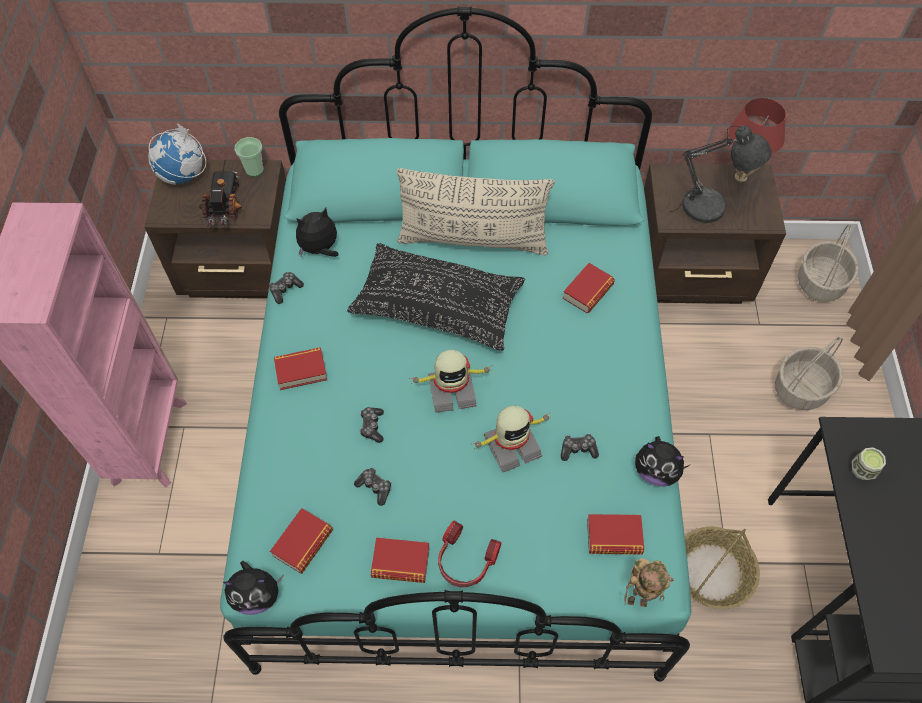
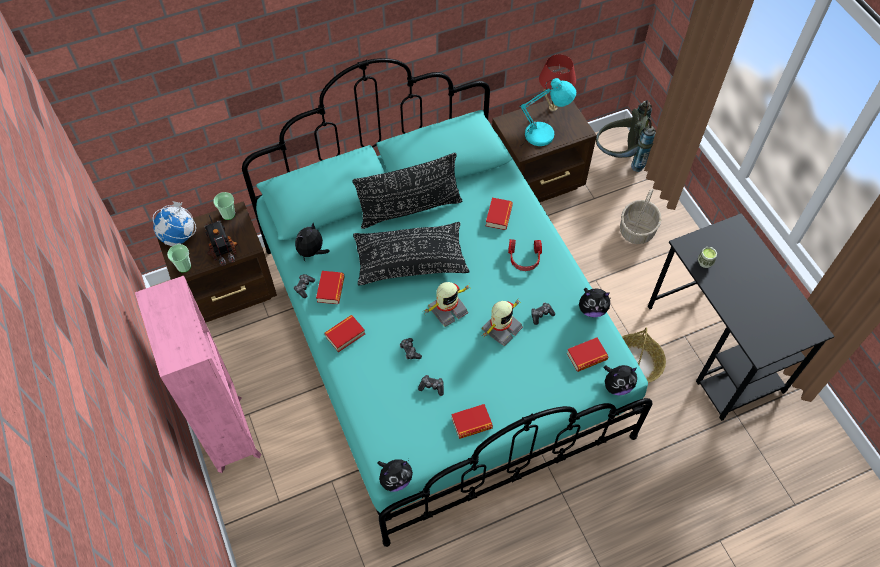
camera: 25 degrees left, 0 degrees up
book [270,508,333,574] -> book moved to [316,271,345,304]
beige pillow [397,168,554,255] -> black pillow [352,153,462,229]
headphones [438,521,501,587] -> headphones moved to [508,239,542,271]
toy robot [624,558,674,607] -> plush toy [603,365,637,395]
grey table lamp [668,126,772,223] -> turquoise table lamp [520,78,576,146]
basket [798,224,859,302] -> grey backpack [596,100,656,172]
none -> cup [167,244,191,273]

